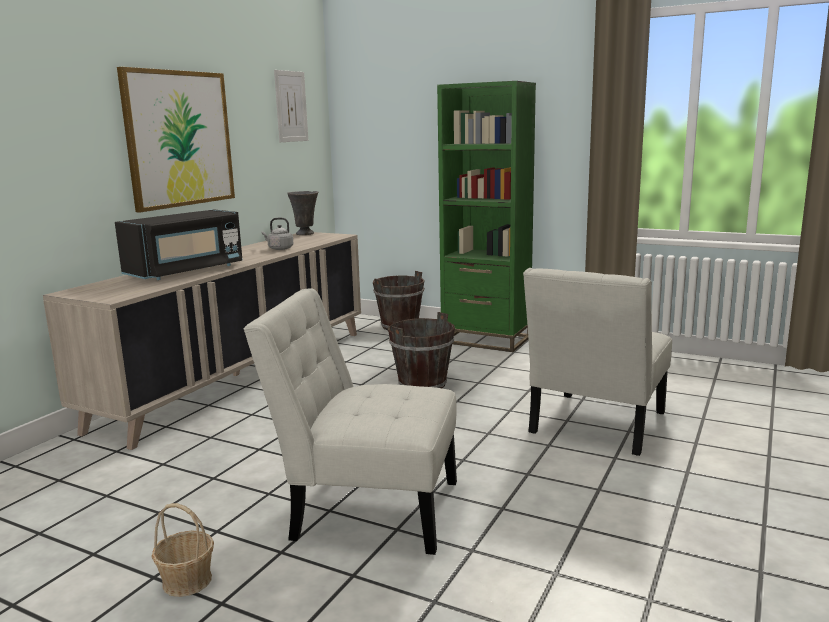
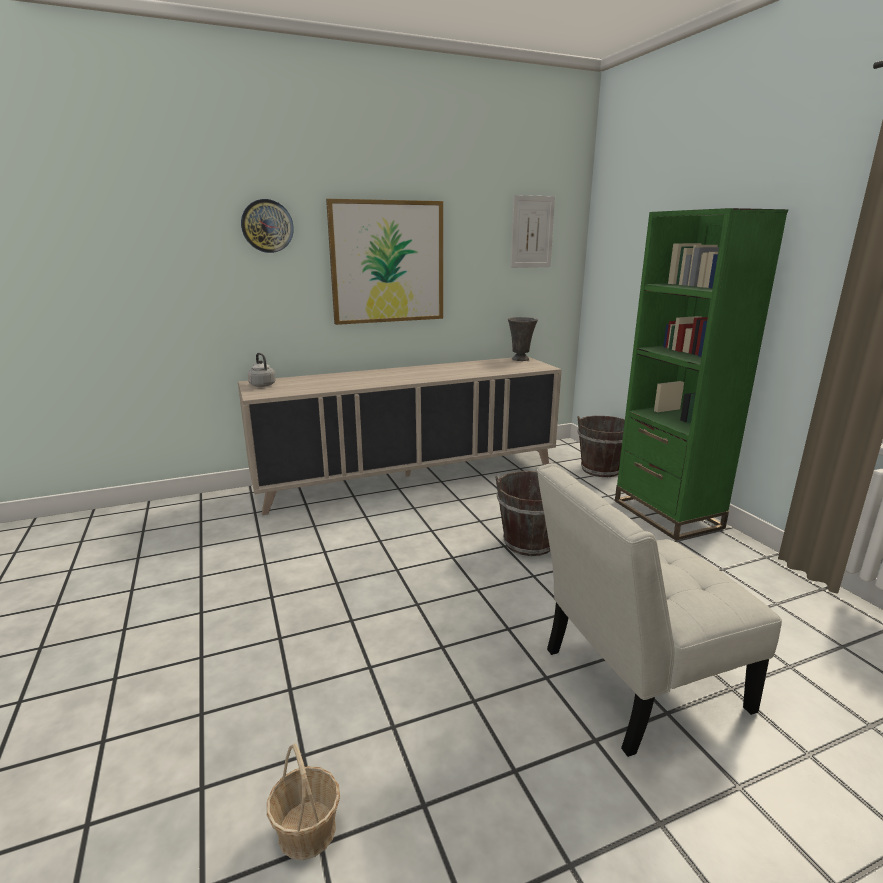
camera: 40 degrees right, 5 degrees up
black microwave [115,209,243,280] -> none
basket [151,503,214,597] -> basket moved to [267,743,340,860]
white chair [244,288,457,555] -> none
grey kettle [262,218,293,250] -> grey kettle moved to [248,353,276,387]
none -> wall clock [241,199,294,253]

